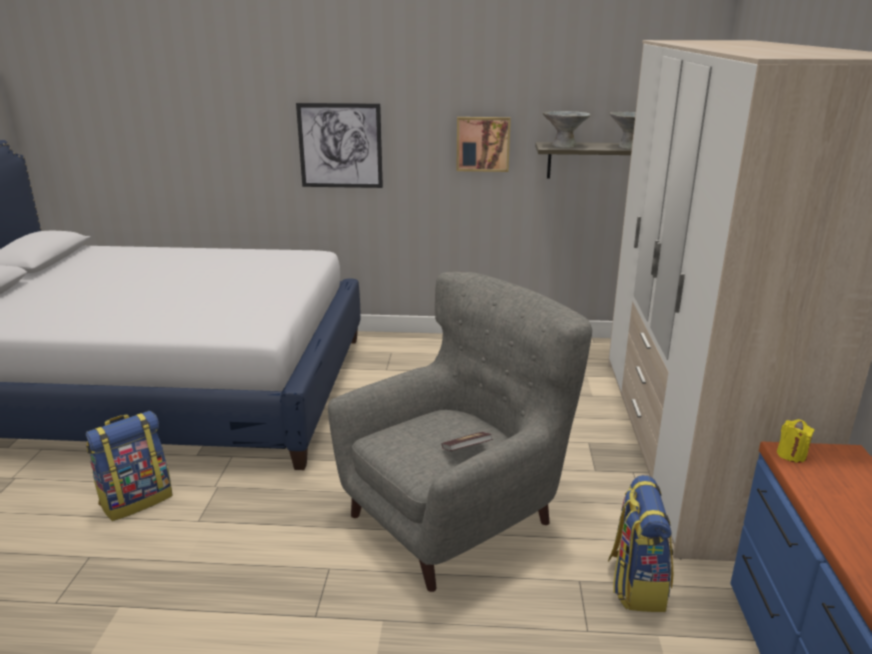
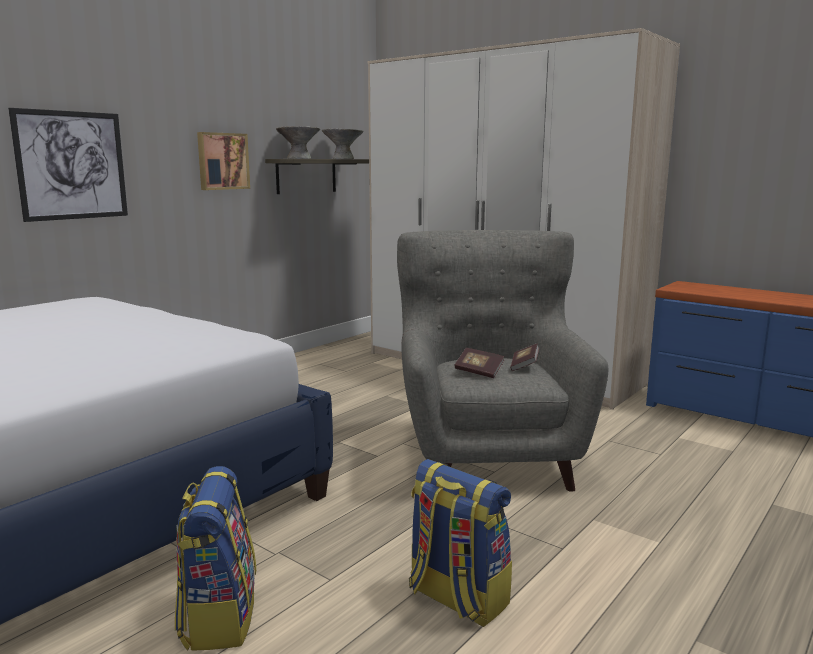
camera: 55 degrees left, 10 degrees down
backpack [608,475,673,612] -> backpack moved to [409,459,512,627]
yellow candle [777,419,815,463] -> none
none -> book [454,348,504,378]

